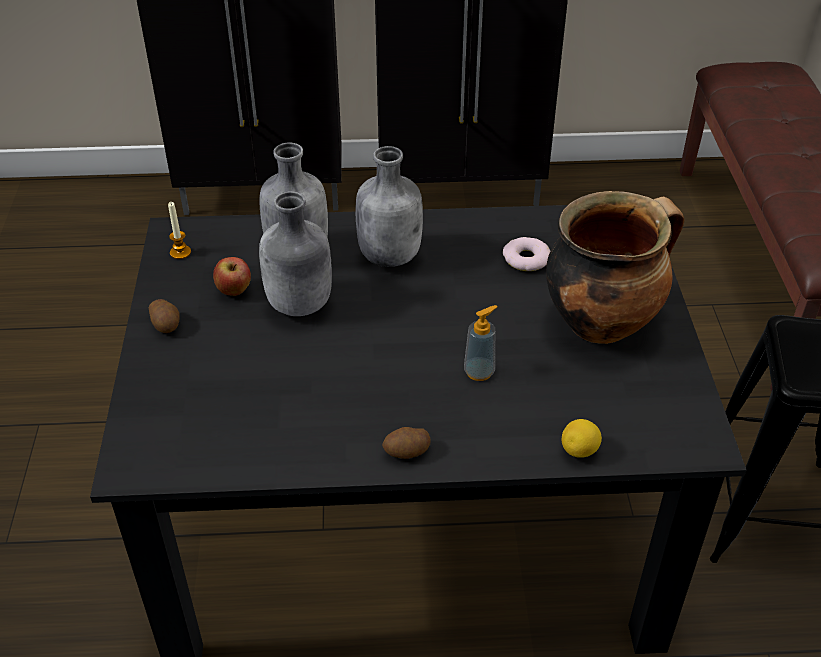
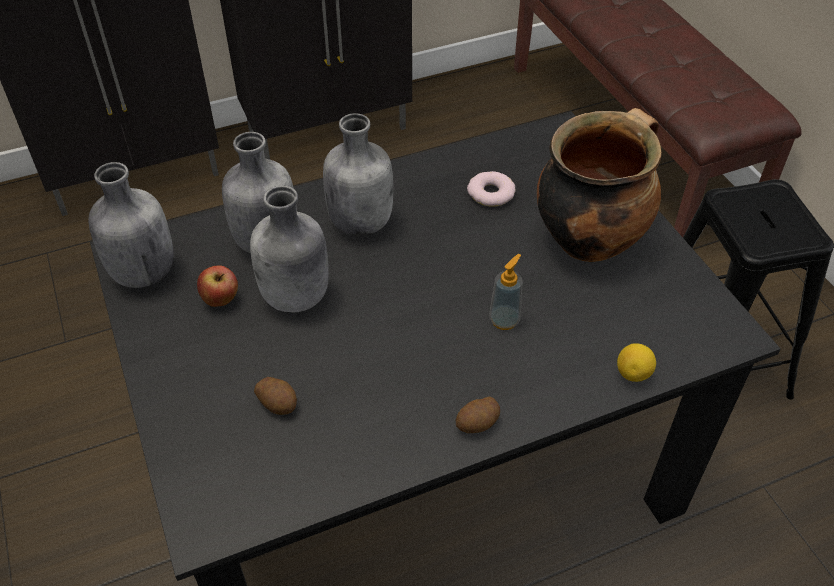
camera: 20 degrees left, 5 degrees up
potato [149,299,180,333] -> potato moved to [254,377,297,415]
candle [168,202,191,259] -> grey bottle [88,162,174,288]

